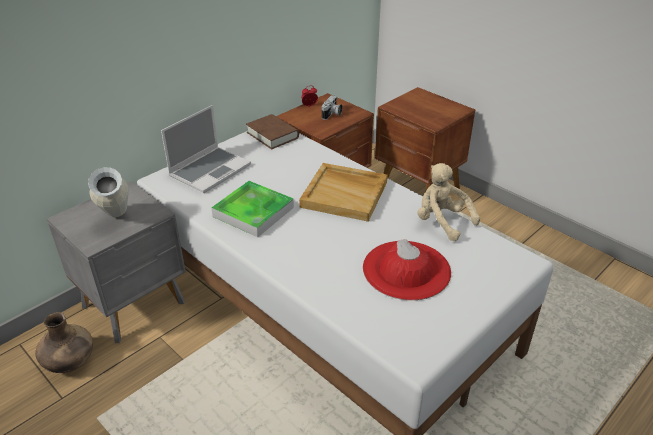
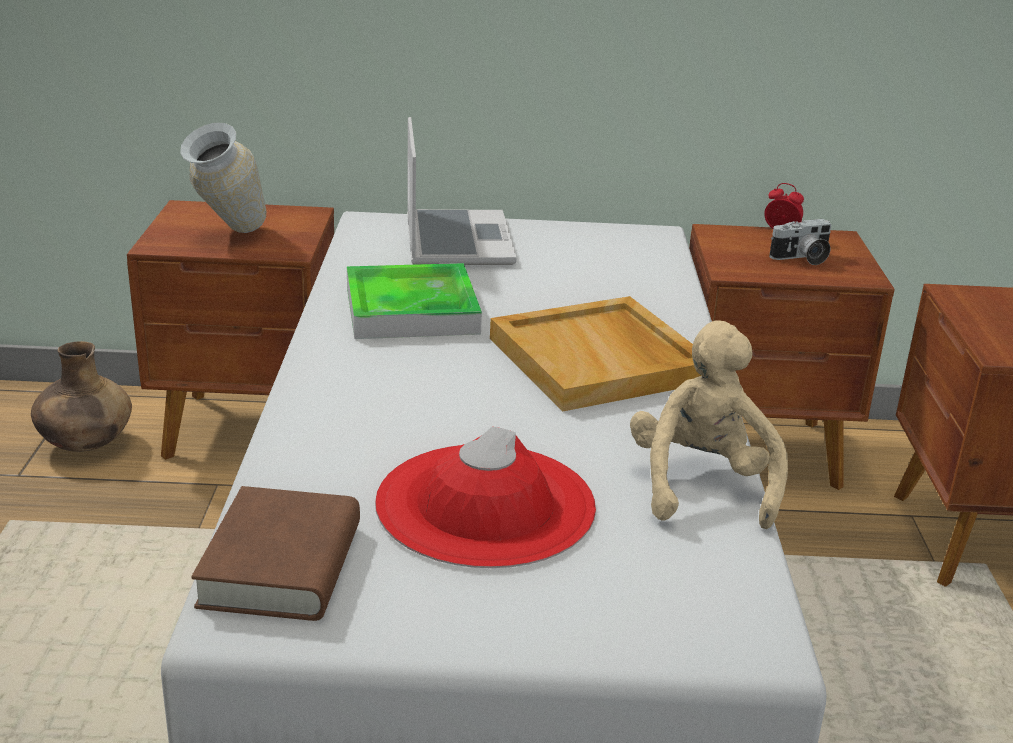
camera: 45 degrees right, 10 degrees down
grey nightstand [47,181,186,343] -> brown nightstand [127,200,334,460]
laptop [161,105,251,193] -> laptop turned 90 degrees counterclockwise [407,117,517,265]
brown book [246,114,299,149] -> brown book moved to [191,486,360,621]

